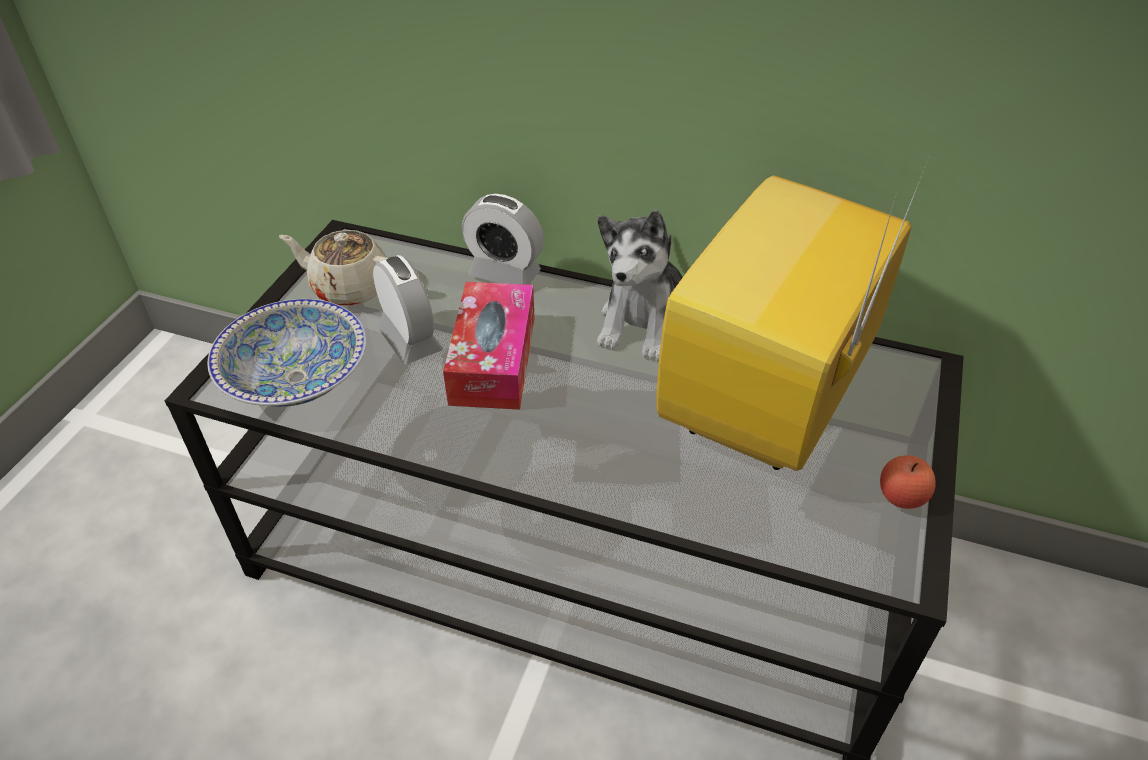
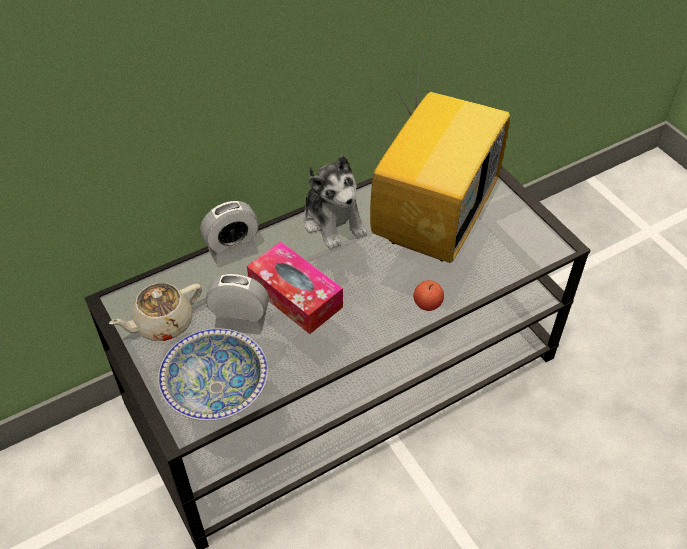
camera: 50 degrees left, 5 degrees up
television [657,158,929,471] -> television turned 135 degrees counterclockwise [370,28,510,263]
apple [880,455,936,509] -> apple moved to [414,280,444,311]

